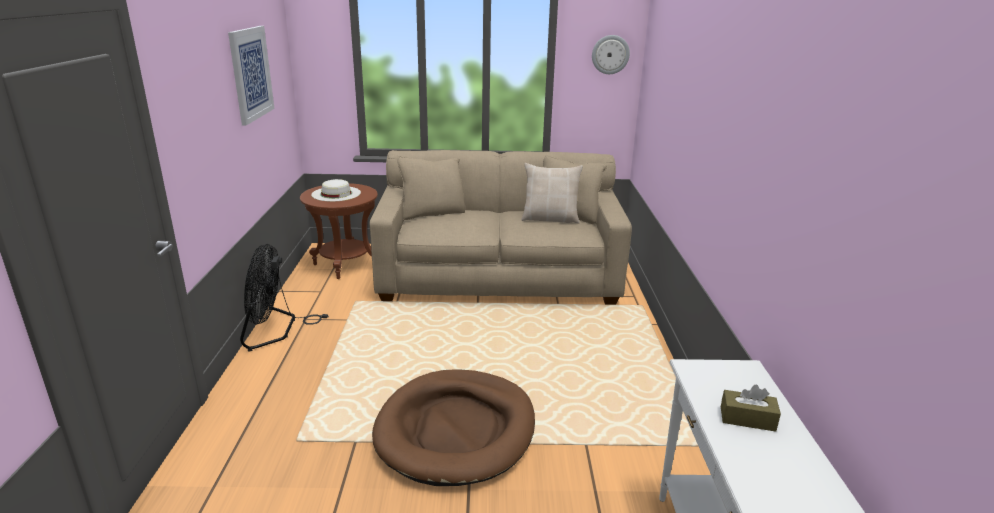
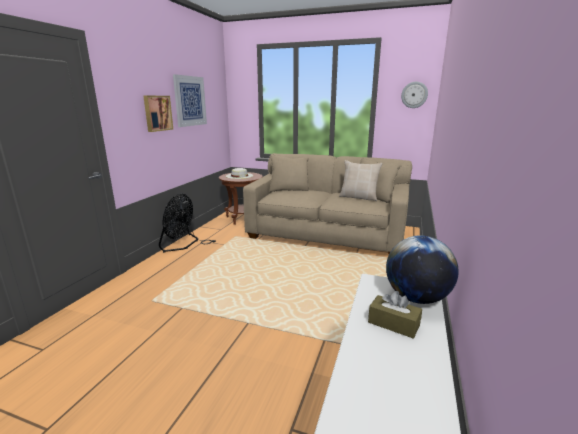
camera: 20 degrees right, 5 degrees down
brown dog bed [372,369,535,486] -> none
none -> picture [143,95,173,132]
none -> globe [386,235,459,304]

